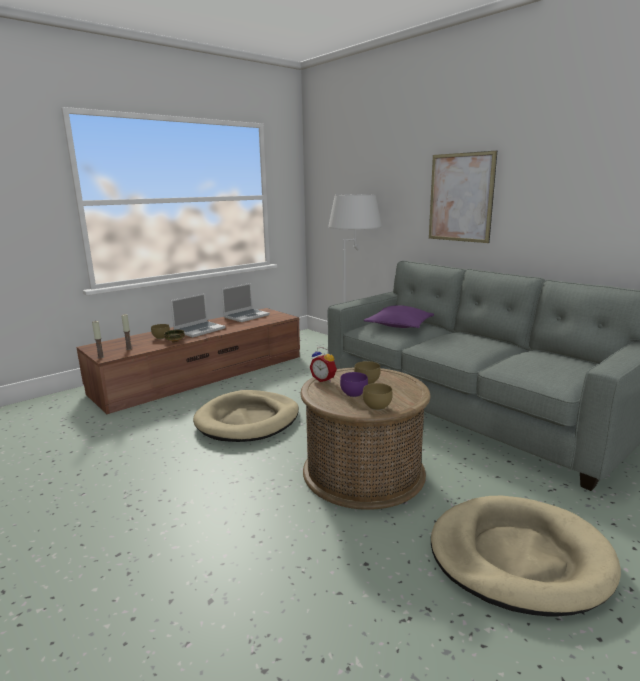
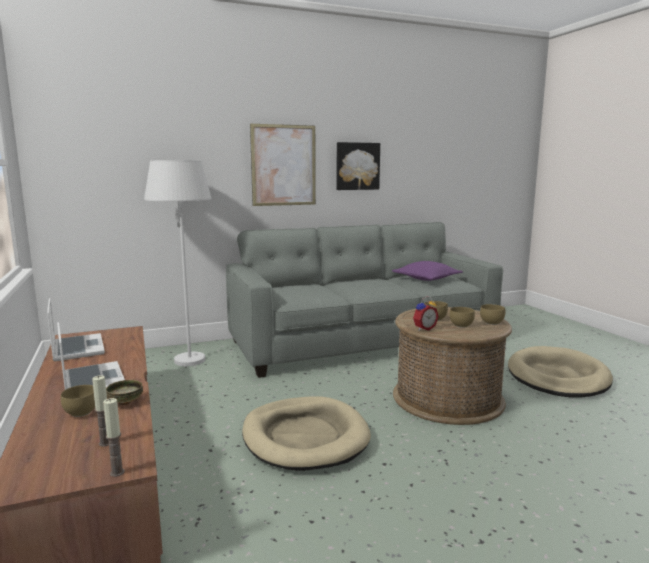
camera: 70 degrees left, 5 degrees down
purple bowl [340,372,368,397] -> brown bowl [449,307,475,328]
purple pillow [364,305,434,328] -> purple pillow moved to [392,261,463,281]
none -> picture [336,142,380,190]

